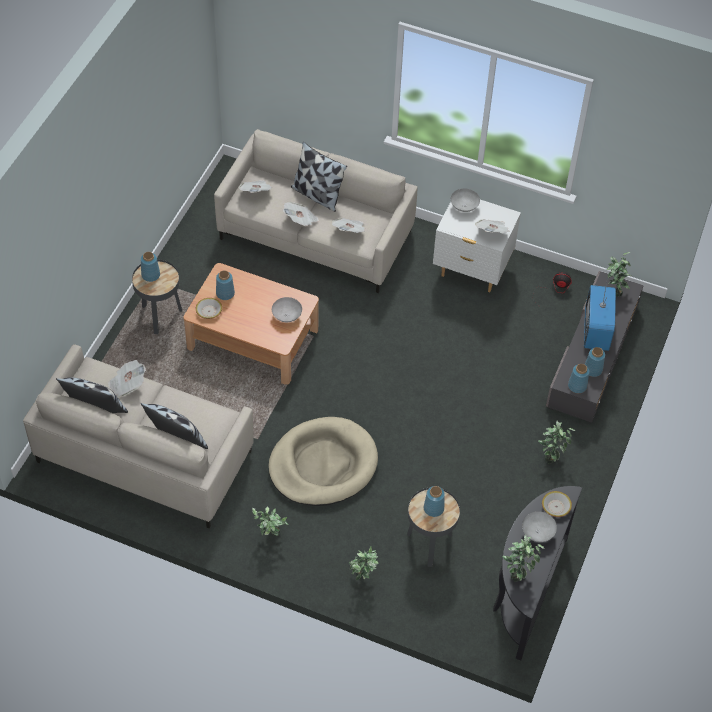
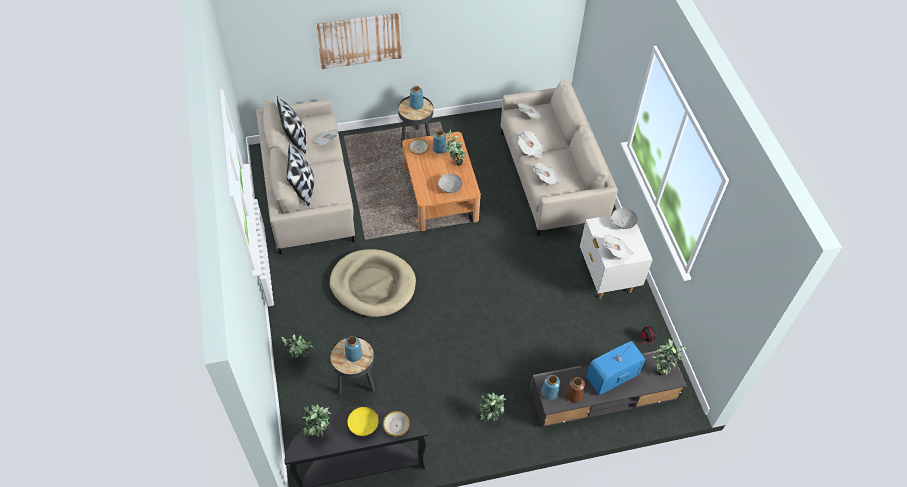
camera: 55 degrees right, 0 degrees up
potted plant [252,506,289,536] -> potted plant moved to [443,130,466,166]
pillow [291,142,347,212] -> none
grey bowl [522,511,557,542] -> yellow bowl [347,407,379,436]
blue vase [585,347,605,377] -> brown vase [566,377,585,402]
none -> picture [316,13,403,69]

